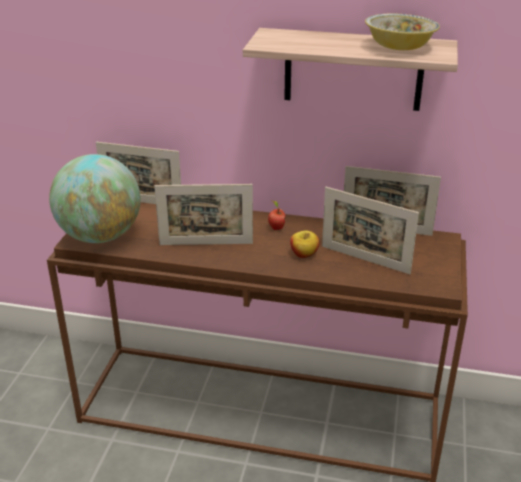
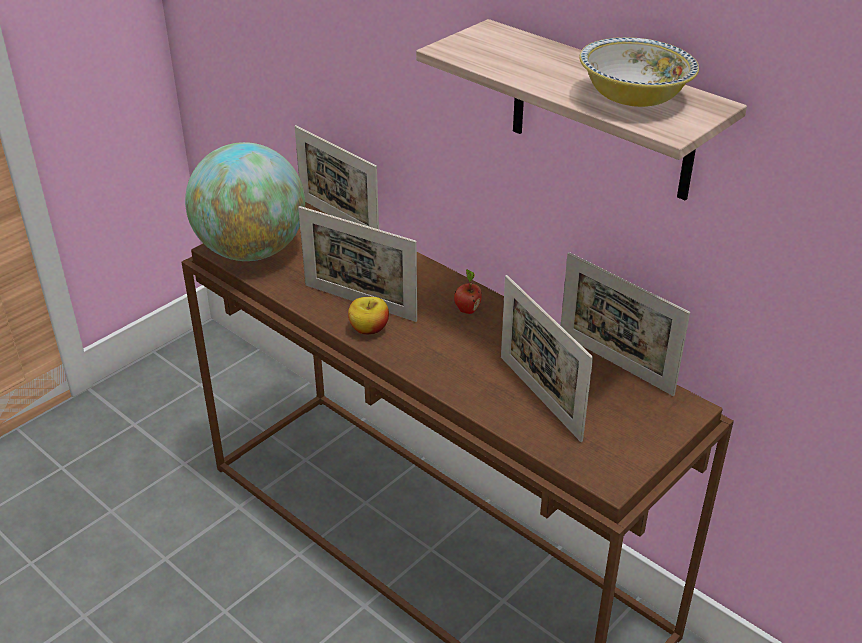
camera: 30 degrees right, 5 degrees up
apple [290,231,320,258] -> apple moved to [348,297,389,335]

